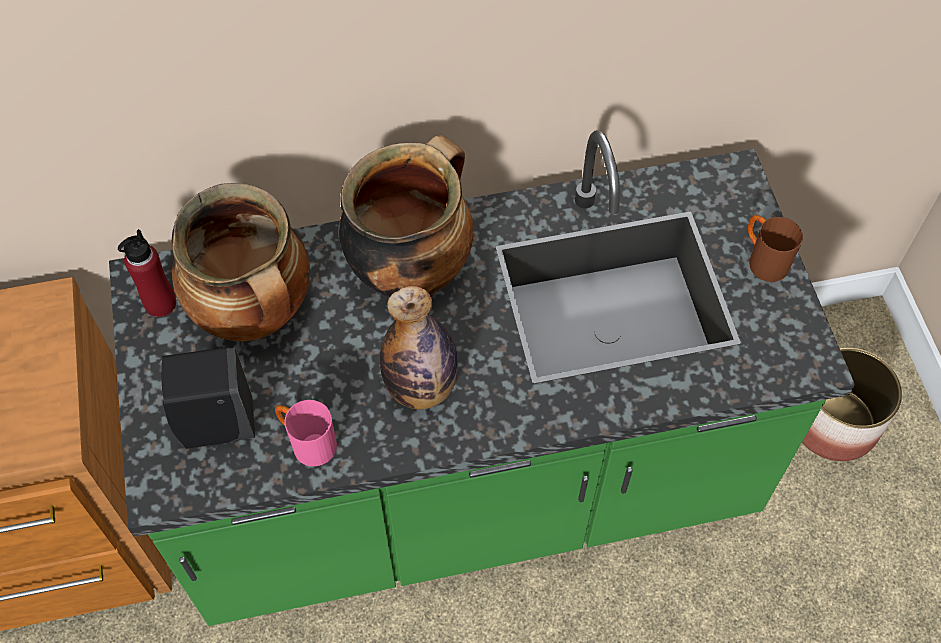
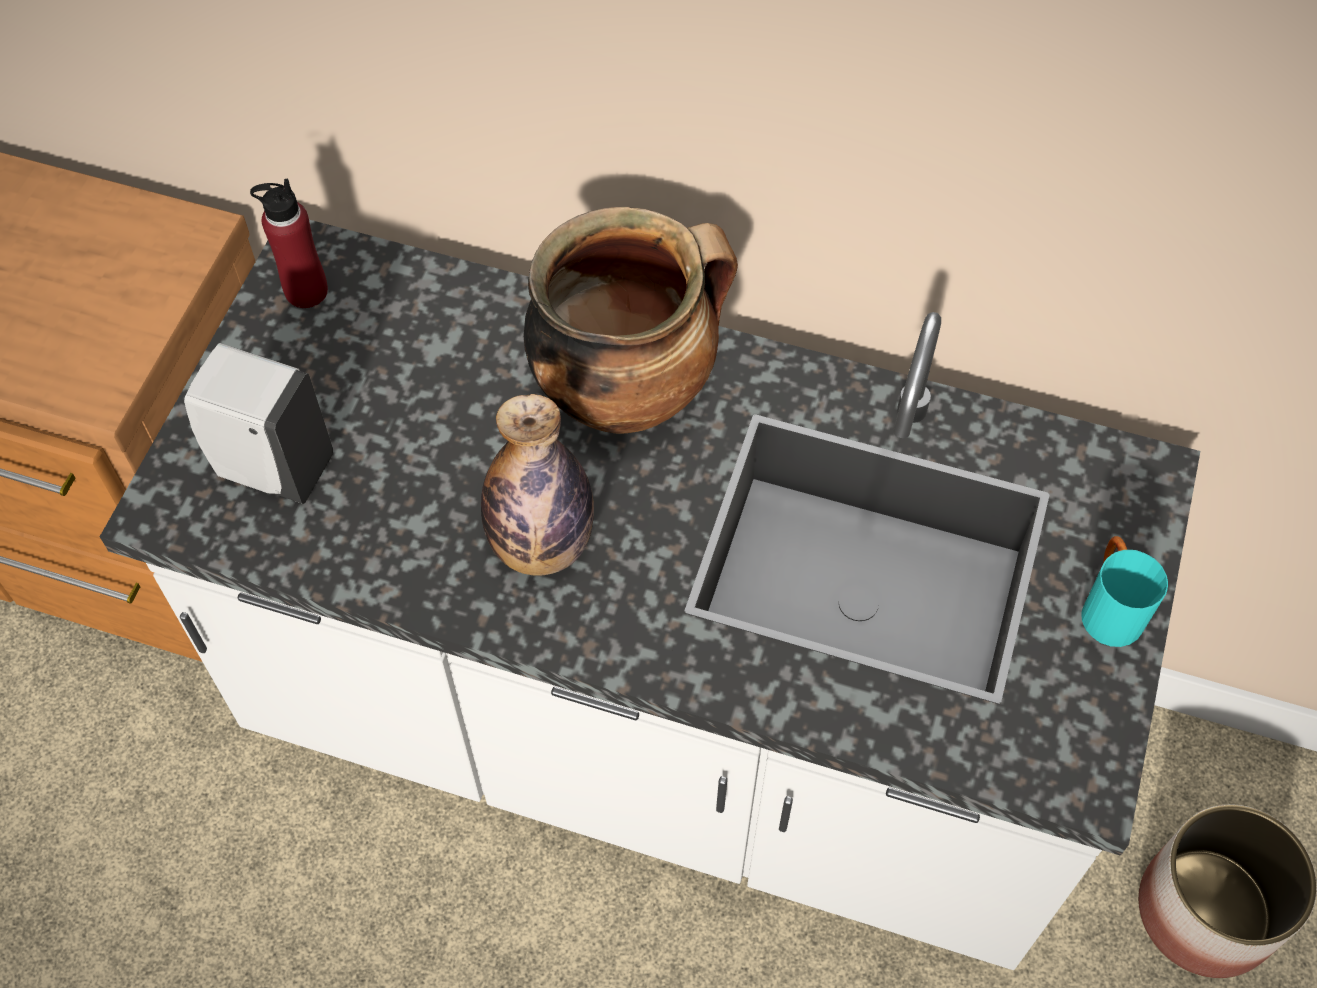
camera: 30 degrees right, 0 degrees up
green counter [109,130,855,626] -> white counter [100,220,1200,970]
black soap dispenser [161,347,255,449] -> white soap dispenser [184,343,333,504]
cooking pot [172,183,310,341] -> none
pink mug [275,400,337,466] -> none
brown mug [748,215,803,282] -> turquoise mug [1081,536,1168,647]

